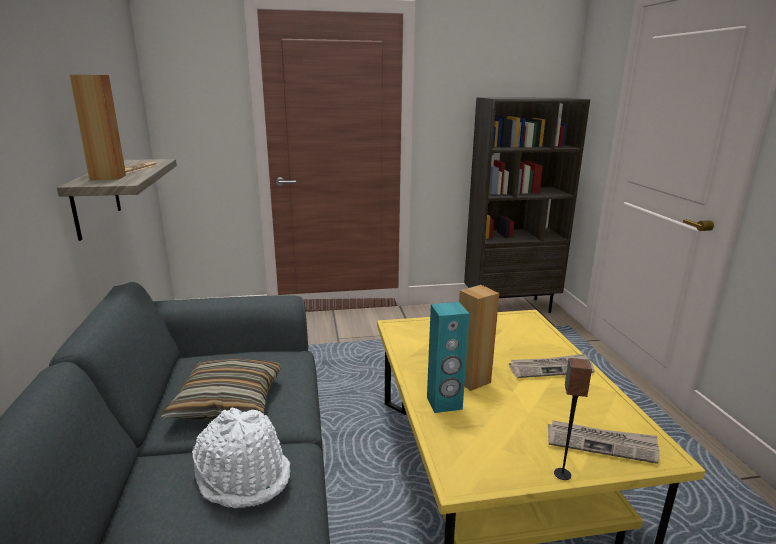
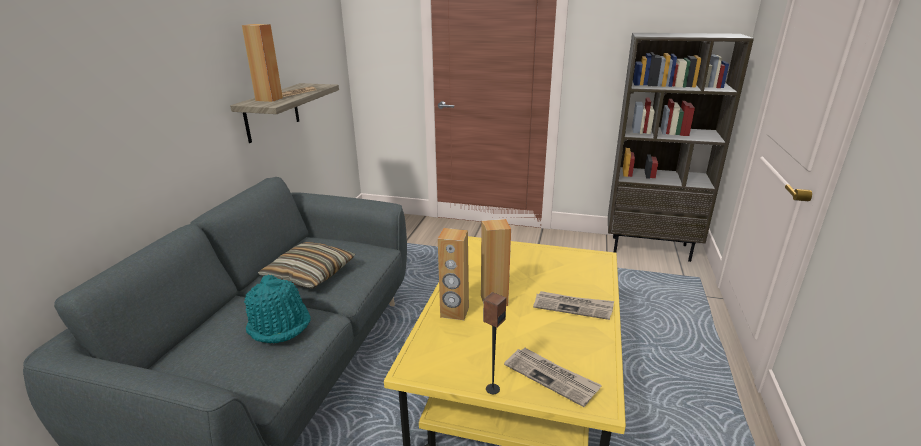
camera: 25 degrees right, 5 degrees up
white hat [192,407,290,508] -> turquoise hat [244,275,311,344]
turquoise speaker [427,302,470,413] -> brown speaker [438,228,469,320]

